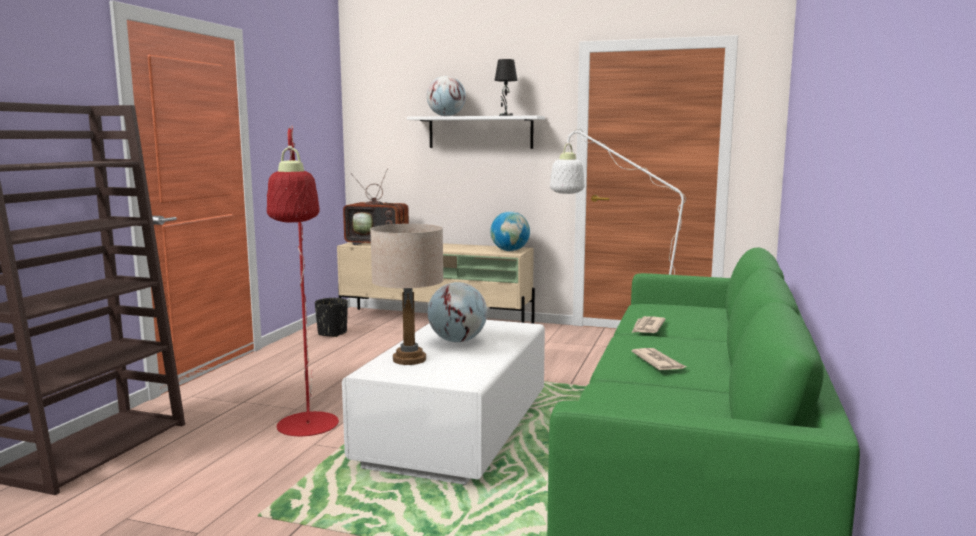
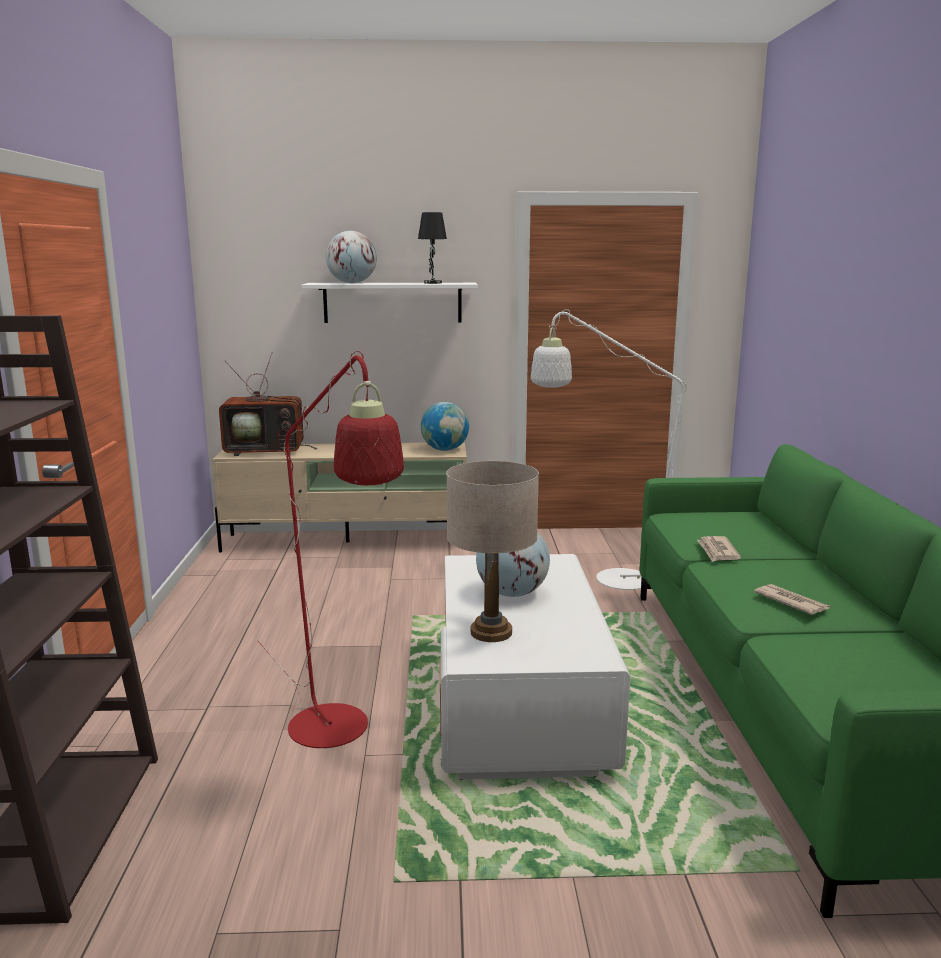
camera: 20 degrees left, 5 degrees up
black planter [315,298,348,337] -> none

